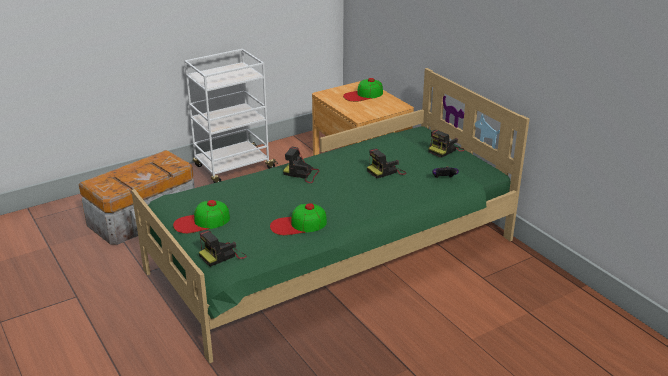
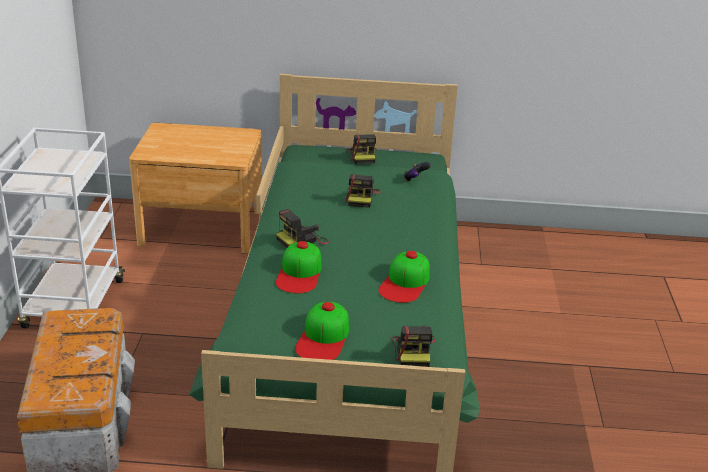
camera: 55 degrees left, 0 degrees up
cap [343,78,383,102] -> cap moved to [276,241,322,293]

